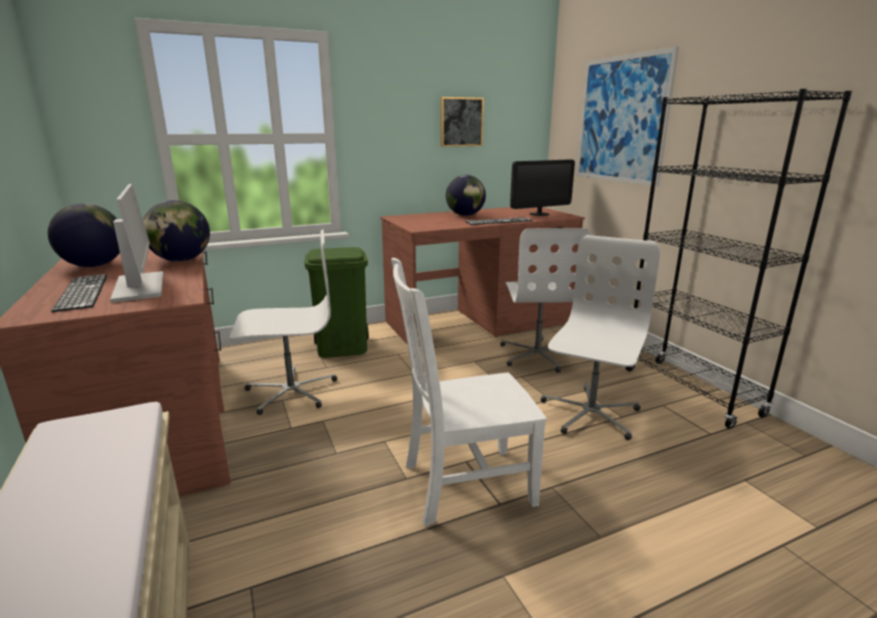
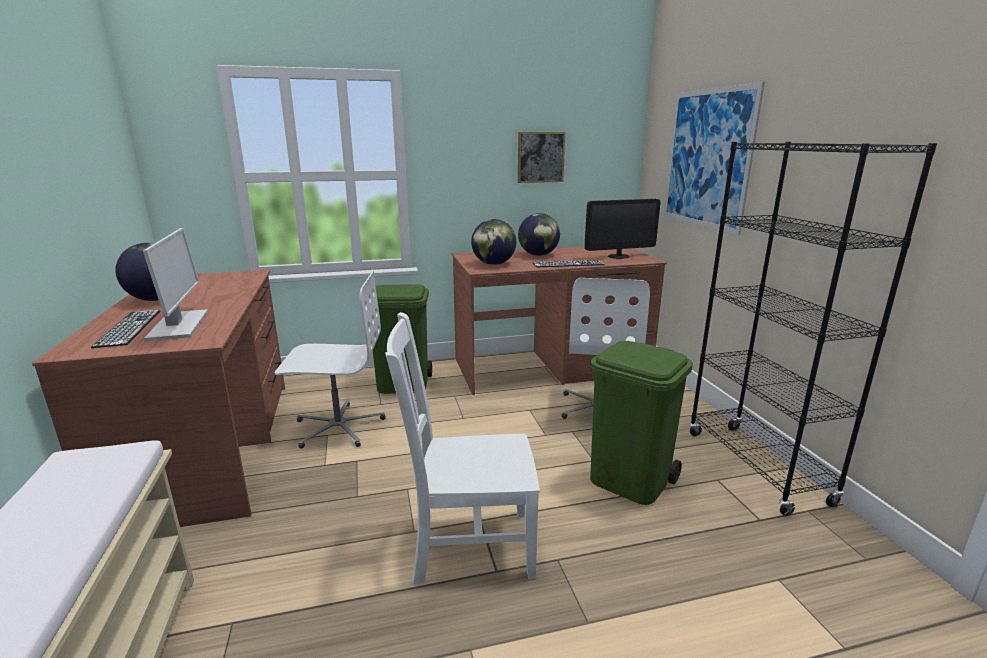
camera: 10 degrees right, 0 degrees up
globe [143,200,210,262] -> globe moved to [471,219,516,265]
white office chair [541,235,660,440] -> green trash can [590,341,693,505]

